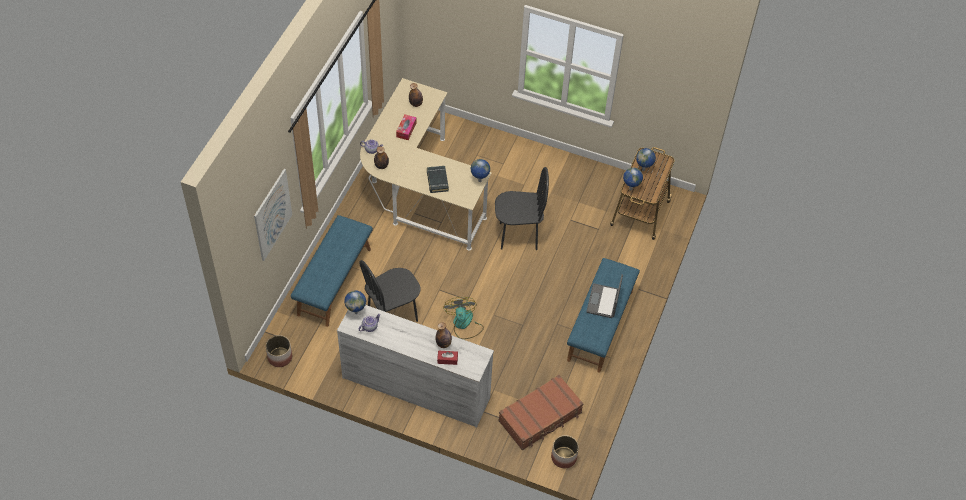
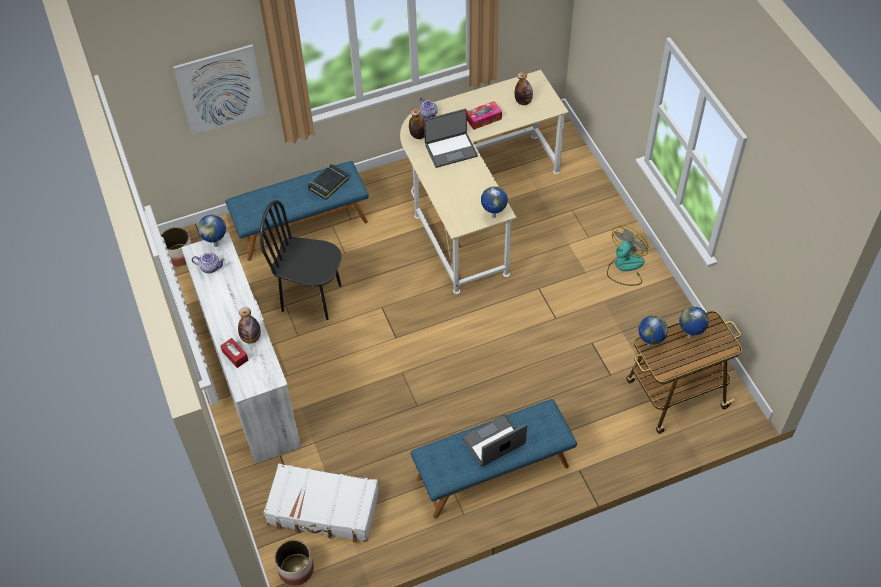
camera: 50 degrees right, 0 degrees up
black book [427,166,449,193] -> black book moved to [308,164,350,200]
fan [443,297,484,339] -> fan moved to [607,225,648,286]
black chair [495,167,549,250] -> none
brown suitcase [498,375,583,450] -> white suitcase [263,464,379,543]
none -> laptop [424,109,478,168]

